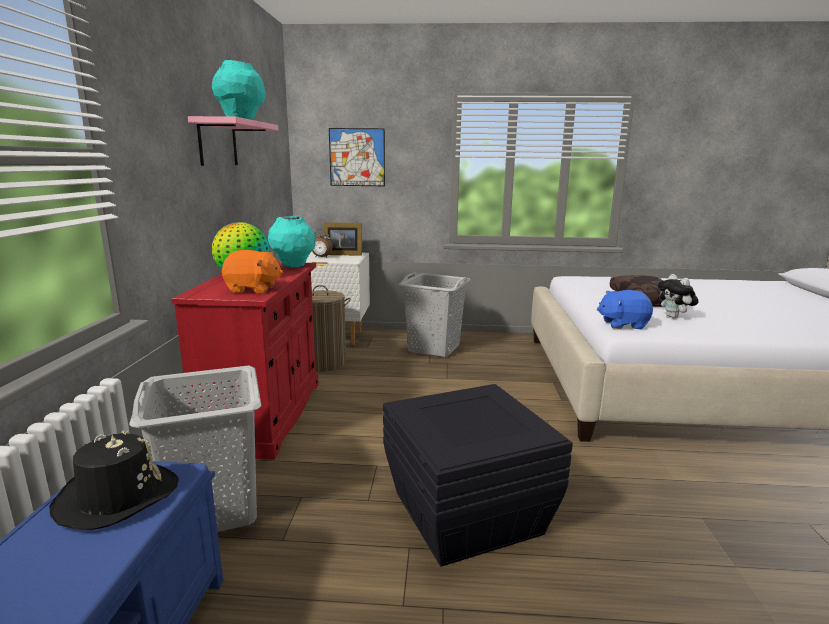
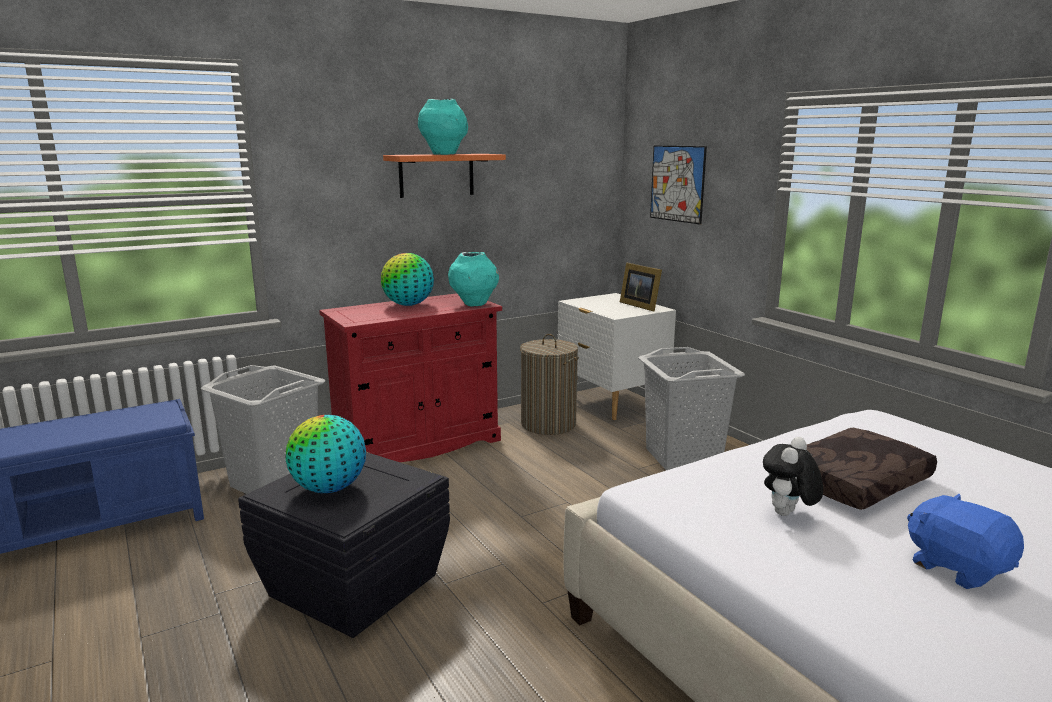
camera: 55 degrees right, 0 degrees up
black hat [49,430,179,530] -> none
pink shelf [188,116,278,166] -> orange shelf [383,154,506,198]
orange plush toy [222,250,283,293] -> none
alarm clock [312,229,332,258] -> none
blue plush toy [597,290,653,329] -> blue plush toy moved to [907,494,1024,589]
none -> globe [285,415,366,493]

